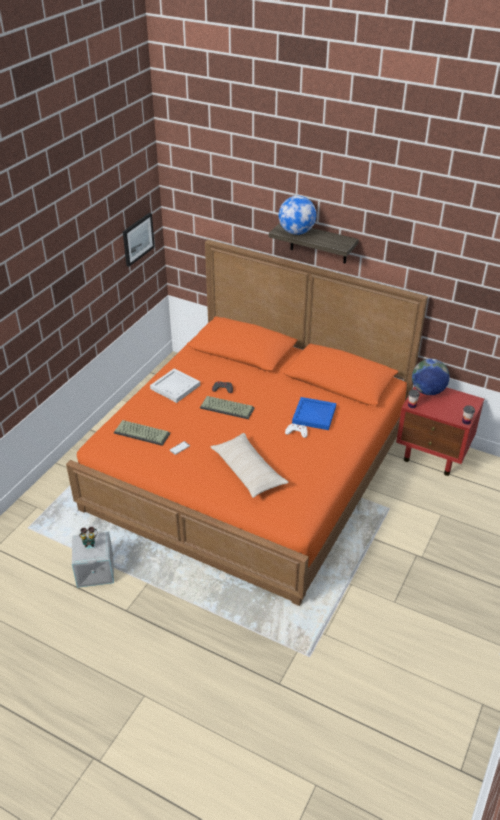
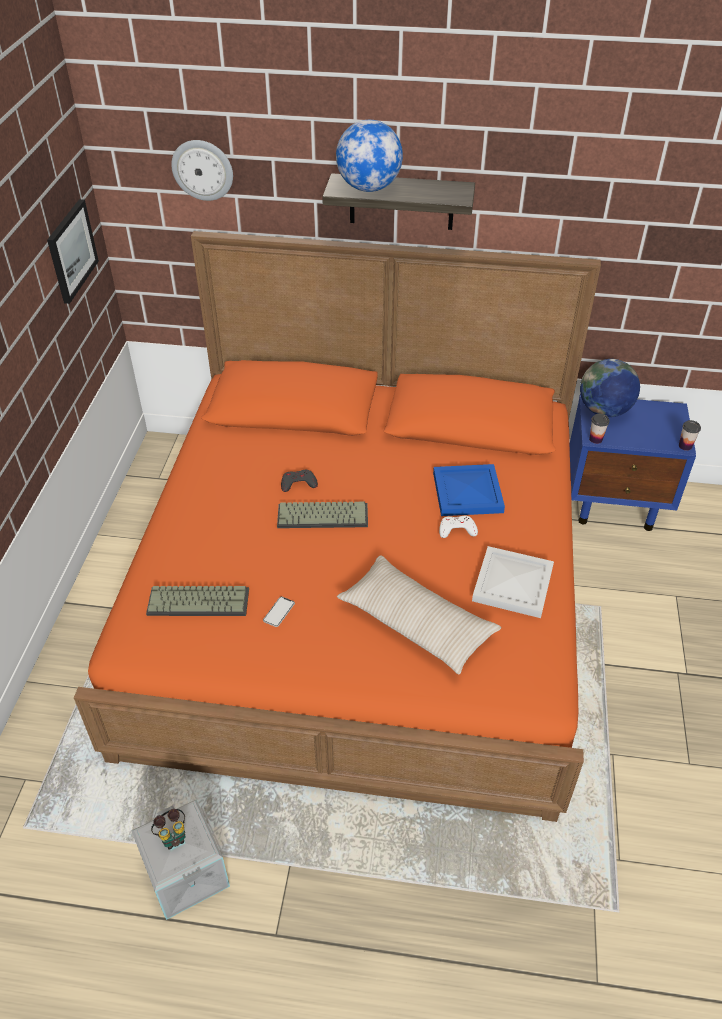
camera: 20 degrees left, 5 degrees up
white tray [150,369,200,403] -> white tray moved to [472,546,554,618]
red nightstand [396,386,484,476] -> blue nightstand [570,395,696,531]
none -> wall clock [171,140,233,201]

